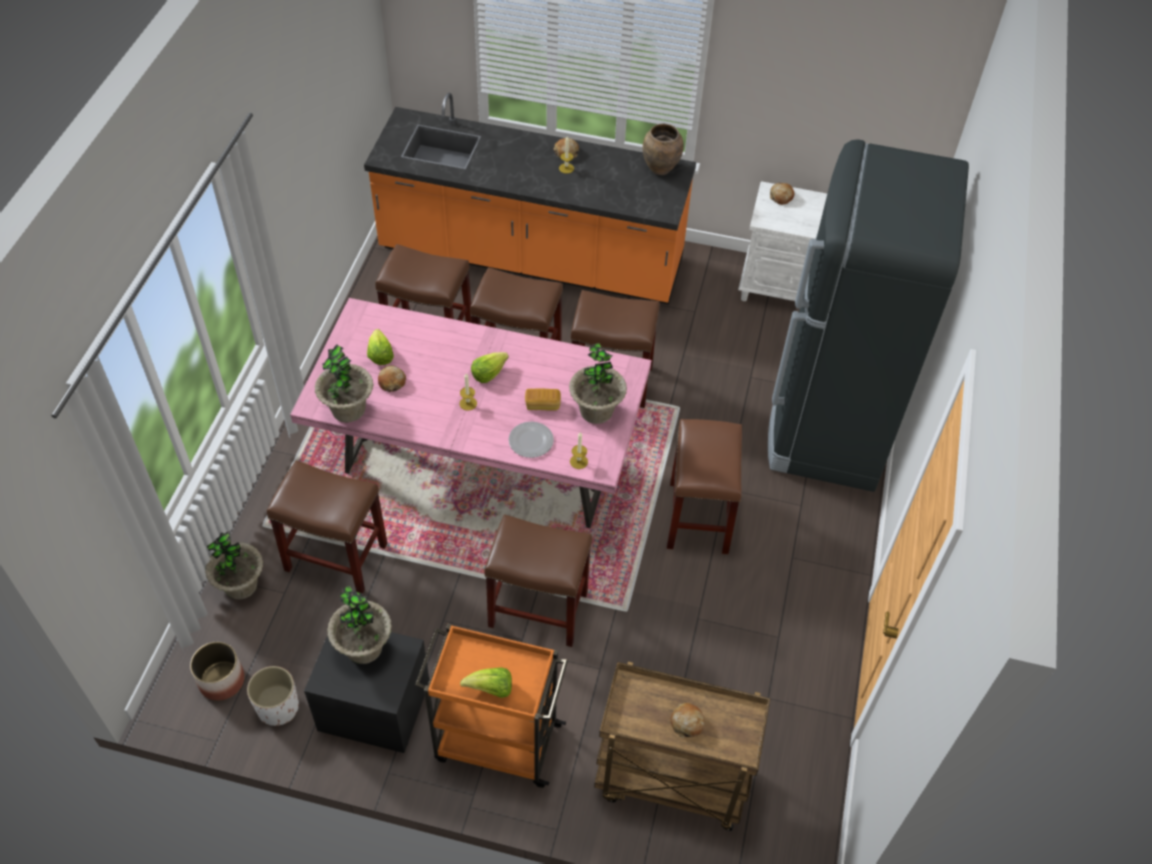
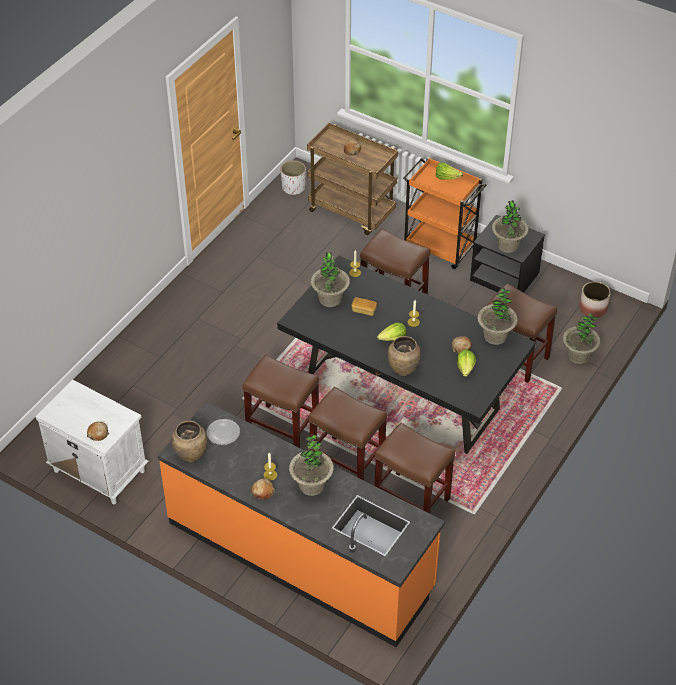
camera: 160 degrees left, 5 degrees down
white planter [247,666,299,726] -> white planter moved to [280,160,306,195]
pink dining table [290,298,652,528] -> black dining table [277,256,536,454]
plate [508,422,554,458] -> plate moved to [207,419,240,445]
brown stool [667,419,742,554] -> none
black fridge [768,139,969,492] -> none
none -> potted plant [289,435,334,496]
none -> brown vase [387,336,421,376]

